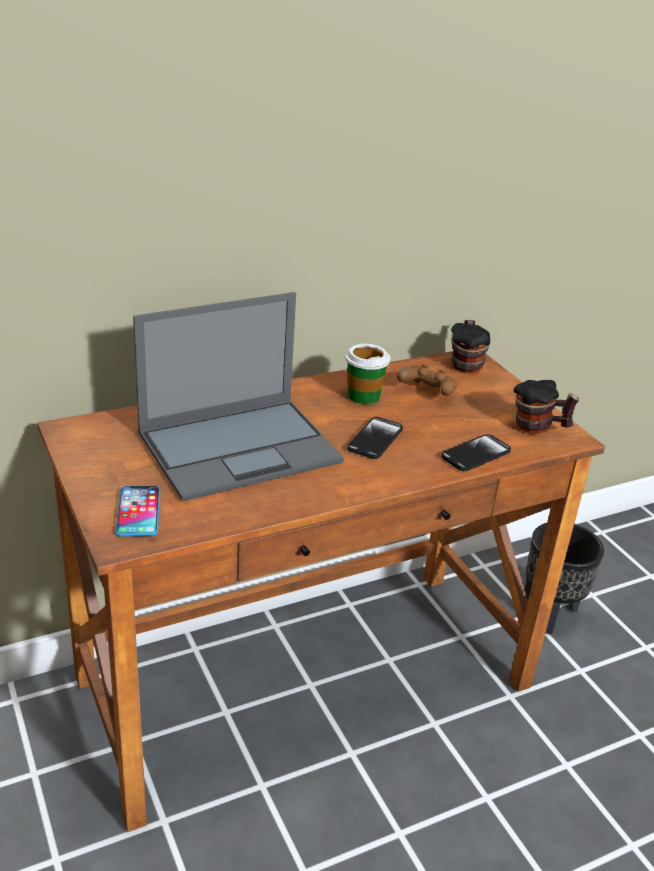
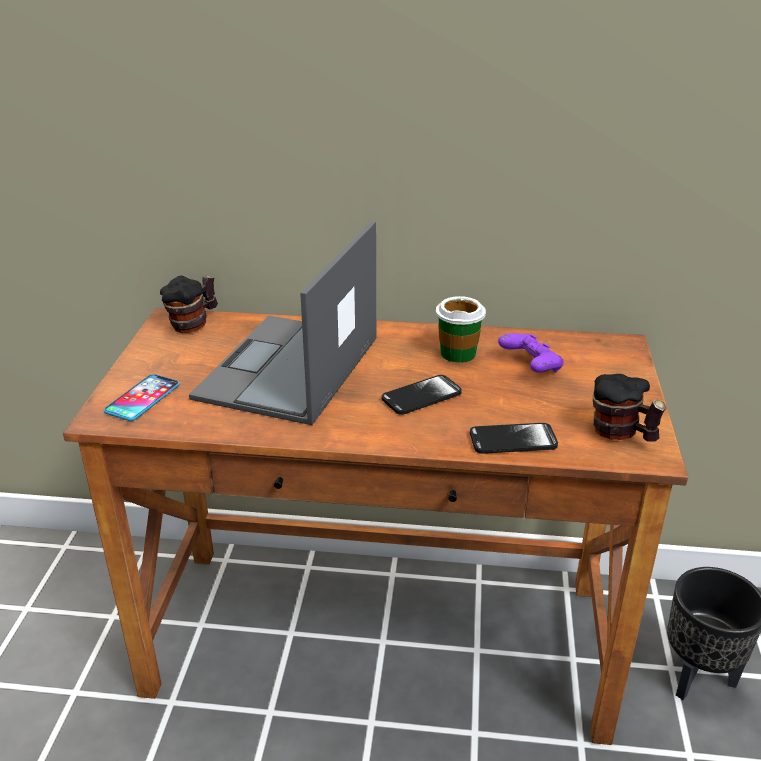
camera: 35 degrees right, 0 degrees up
laptop [133,292,344,501] -> laptop turned 105 degrees clockwise [189,221,376,425]
brown game controller [397,365,458,396] -> purple game controller [498,333,564,373]
mug [451,320,490,374] -> mug moved to [160,275,218,333]

